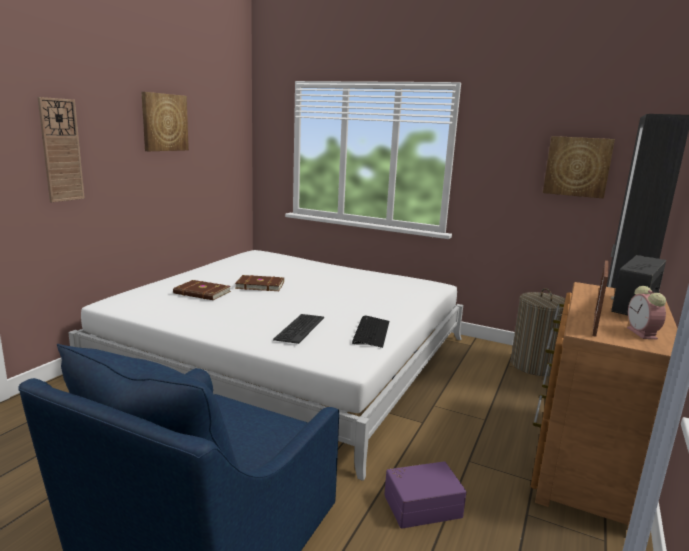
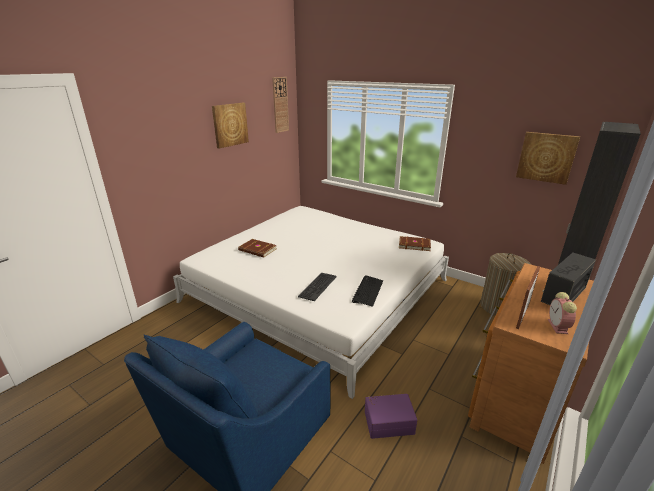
camera: 10 degrees right, 10 degrees up
wall clock [38,97,85,202] -> wall clock moved to [272,77,289,133]
brown book [235,275,284,291] -> brown book moved to [399,236,431,251]

